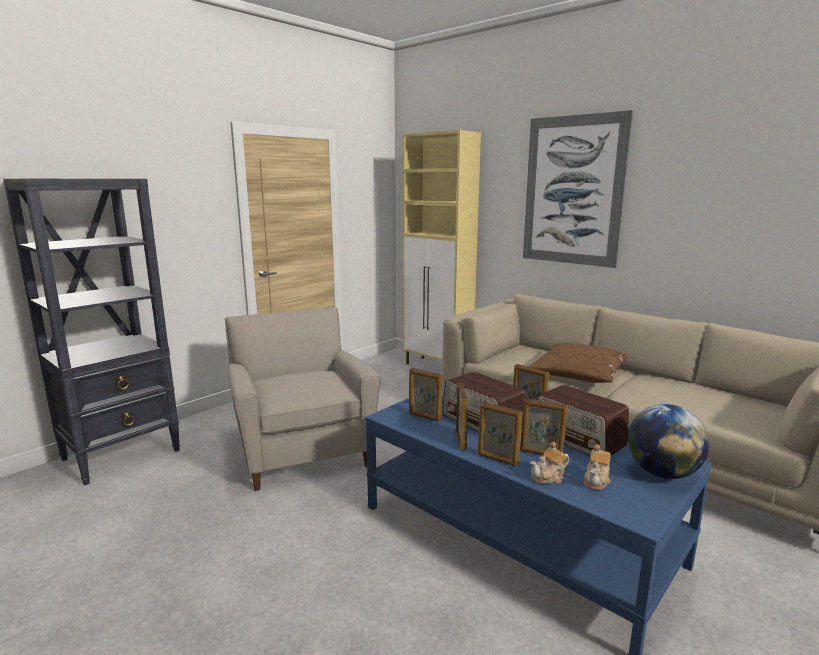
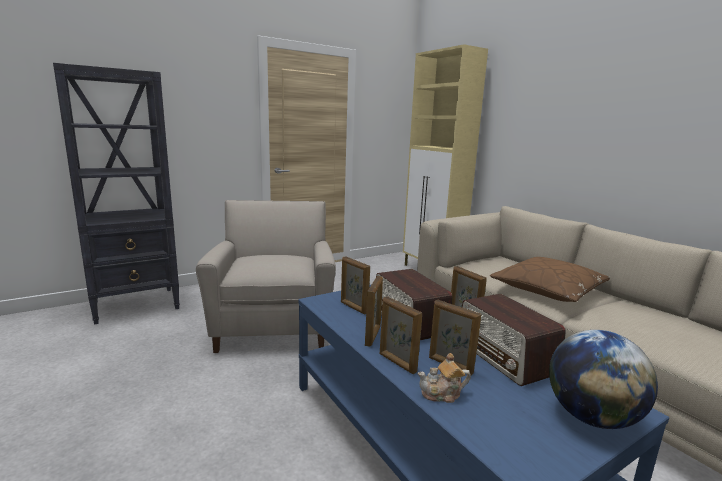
camera: 15 degrees right, 0 degrees up
picture [523,110,633,268] -> none
teapot [584,444,611,490] -> none

